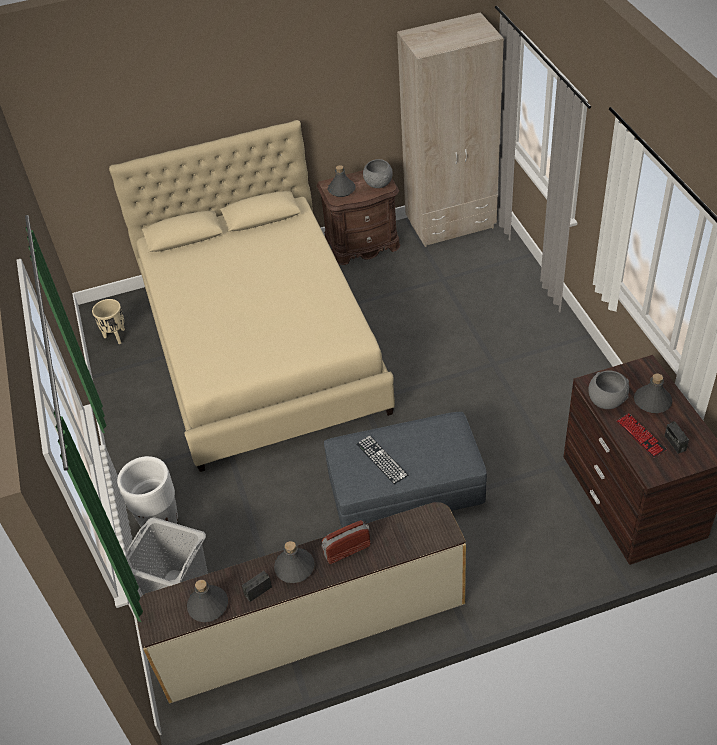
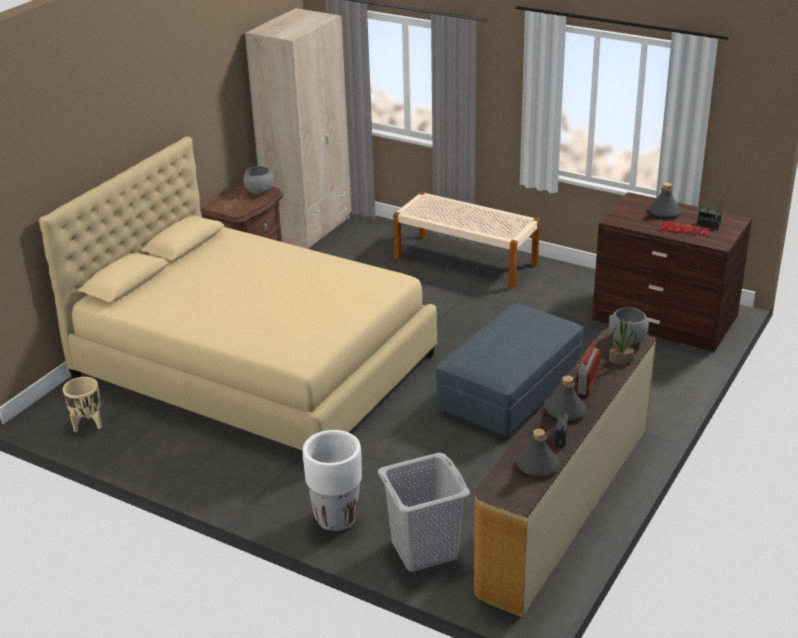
camera: 45 degrees left, 15 degrees down
grey bottle [328,165,356,197] -> none
keyboard [357,436,408,484] -> none
grey bowl [588,370,629,409] -> grey bowl moved to [609,307,649,345]
none -> beige bench [393,192,540,290]
none -> potted plant [609,319,637,365]

